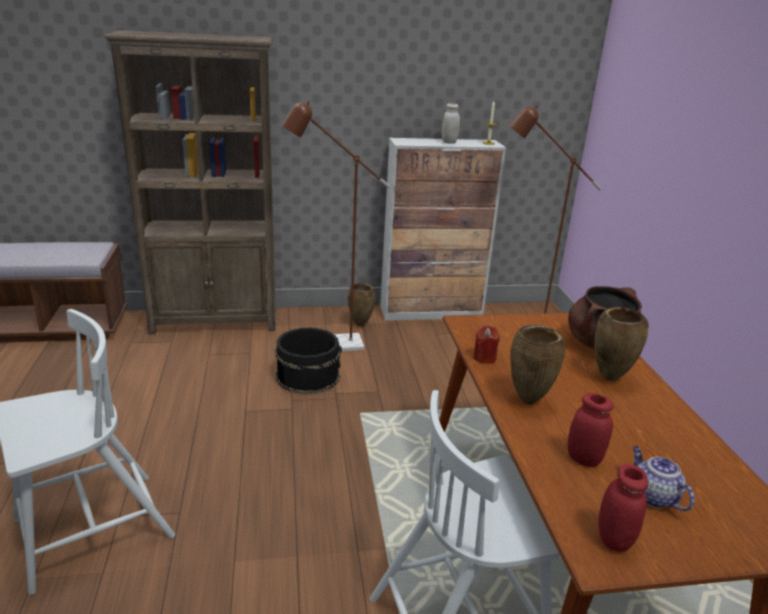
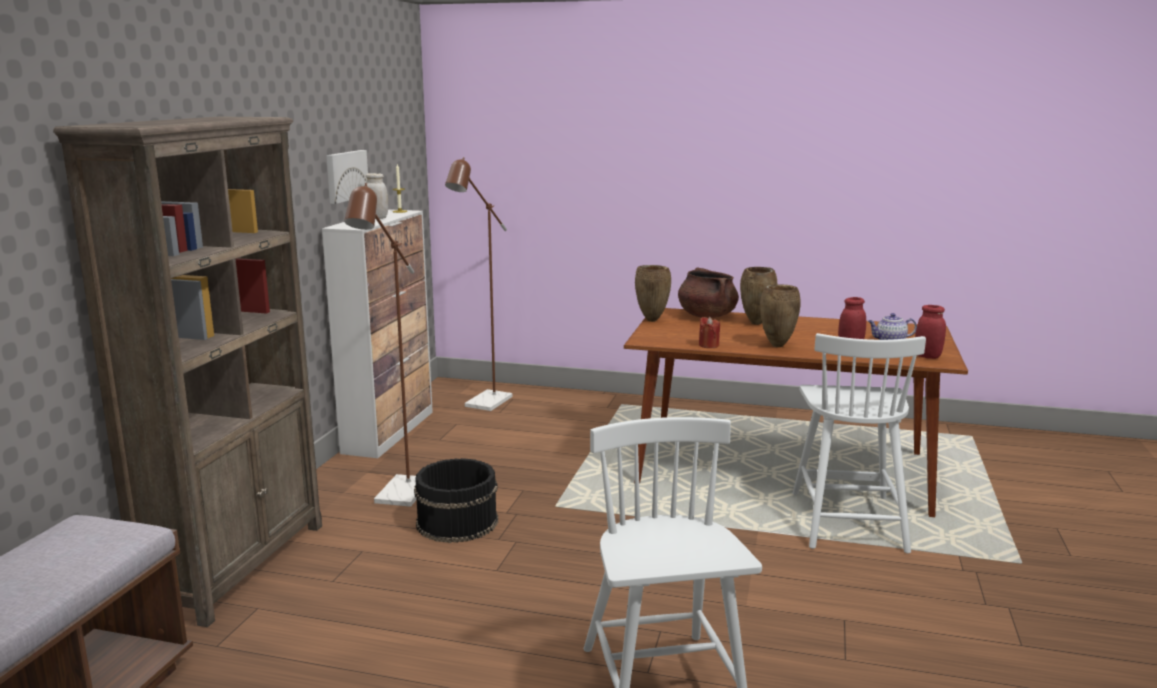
camera: 65 degrees left, 10 degrees down
brown vase [348,282,376,326] -> brown vase moved to [635,265,671,322]
none -> picture [326,150,368,204]

